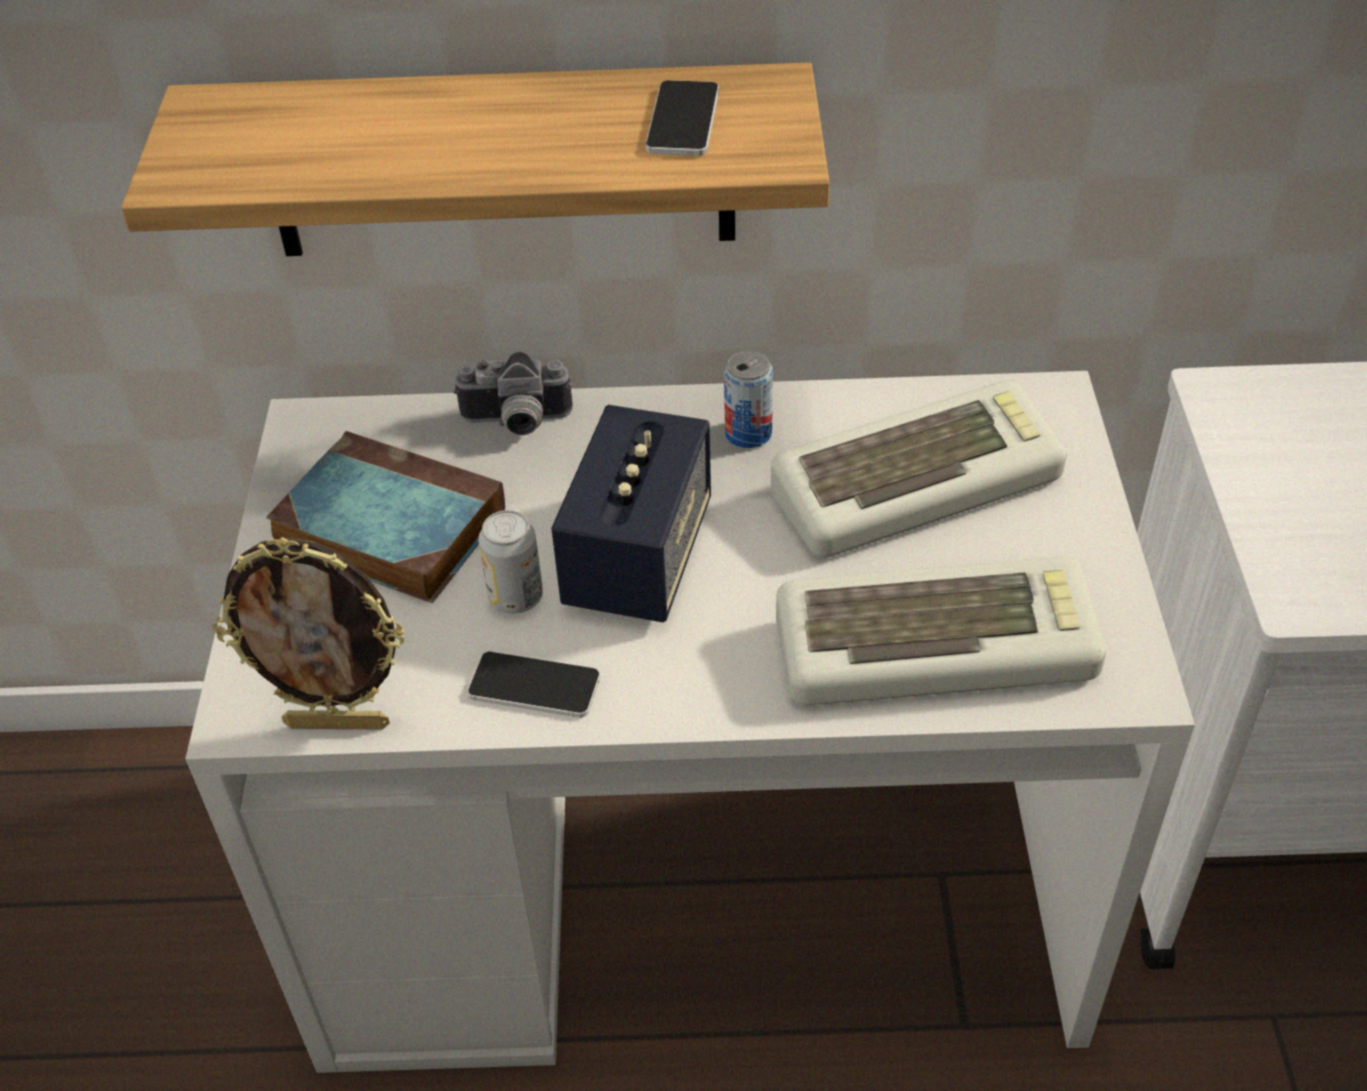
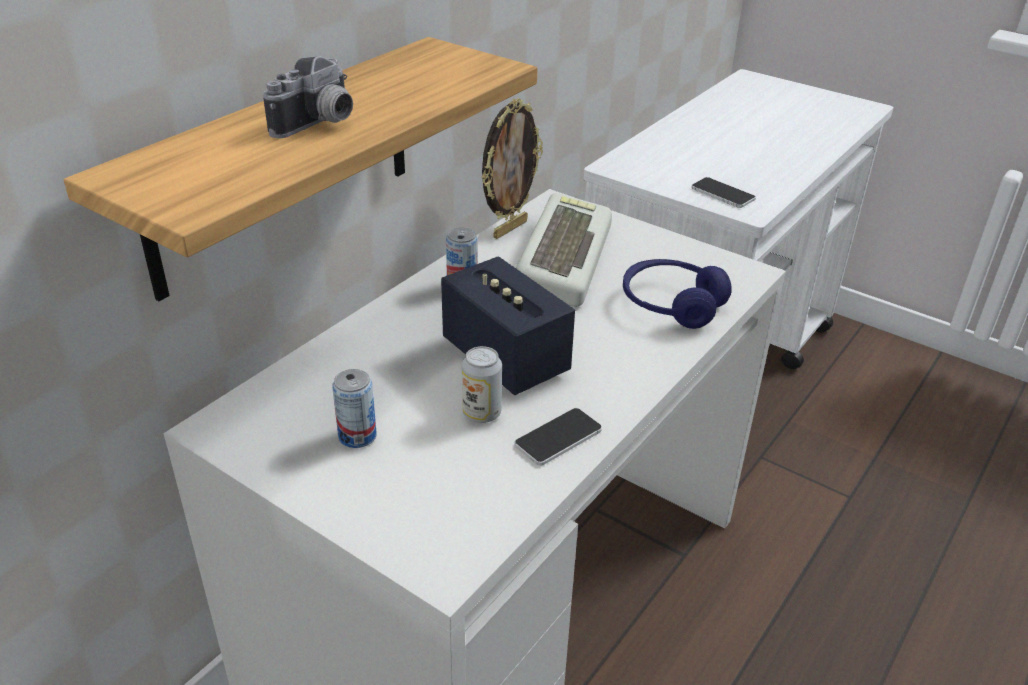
camera: 55 degrees left, 10 degrees down
picture frame [213,537,404,730] -> picture frame moved to [482,98,543,239]
book [266,431,505,603] -> can [332,369,377,448]
camera [453,352,573,435] -> camera moved to [263,56,353,138]
phone [645,80,719,156] -> phone moved to [692,177,756,208]
keyboard [776,556,1106,706] -> blue headphones [623,259,732,329]

